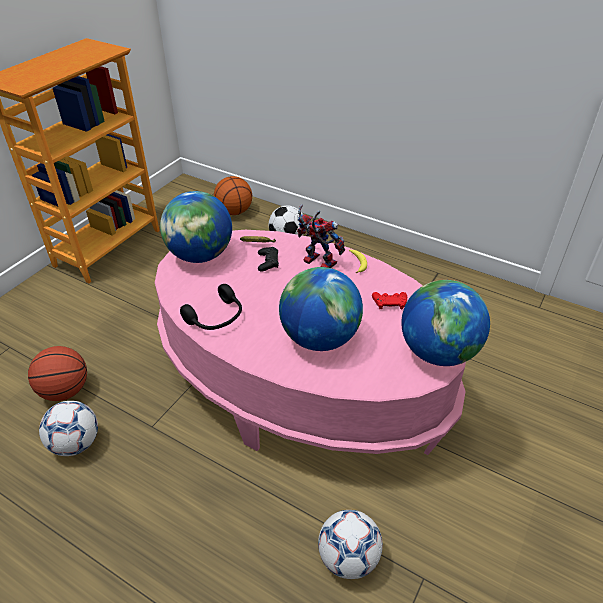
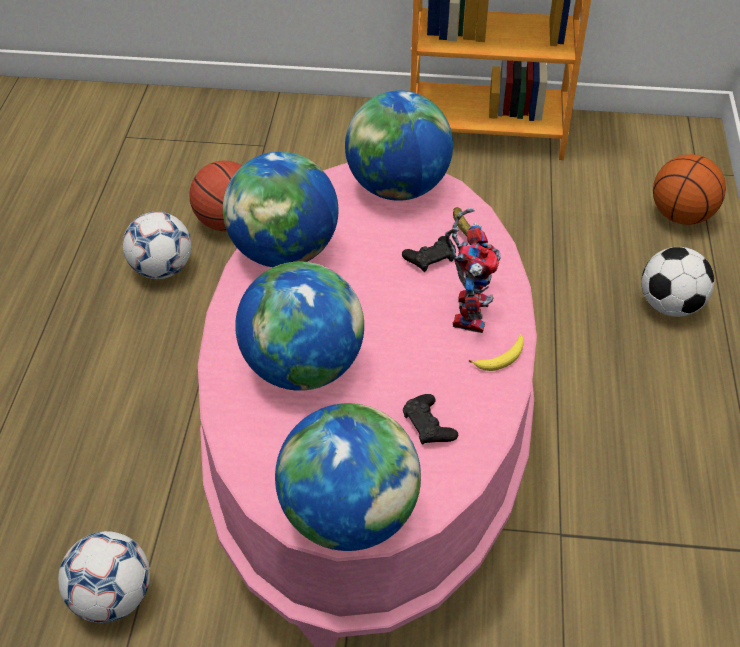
camera: 65 degrees right, 5 degrees up
black headphones [180,284,242,330] -> globe [223,152,338,267]
red game controller [372,292,407,309] -> black game controller [403,394,458,444]

